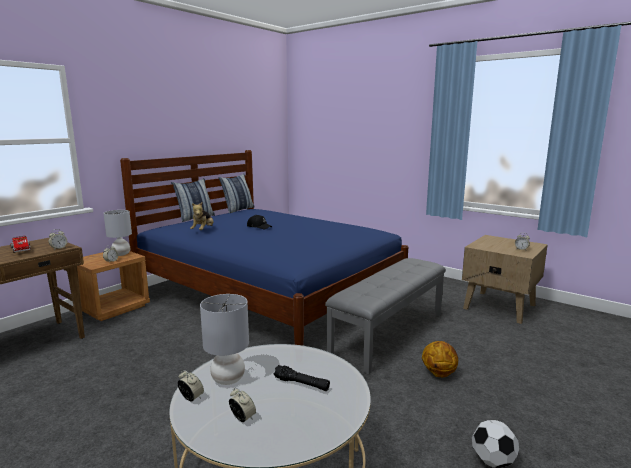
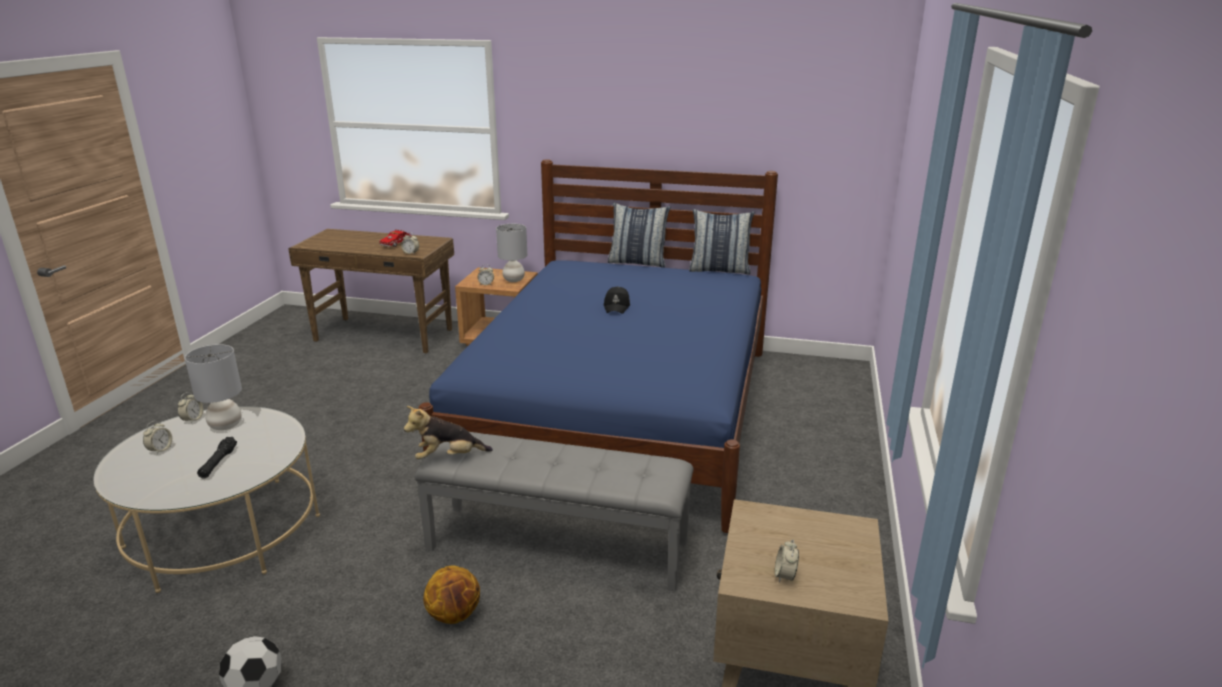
camera: 65 degrees right, 10 degrees up
plush toy [190,202,214,230] -> plush toy moved to [404,406,493,459]

